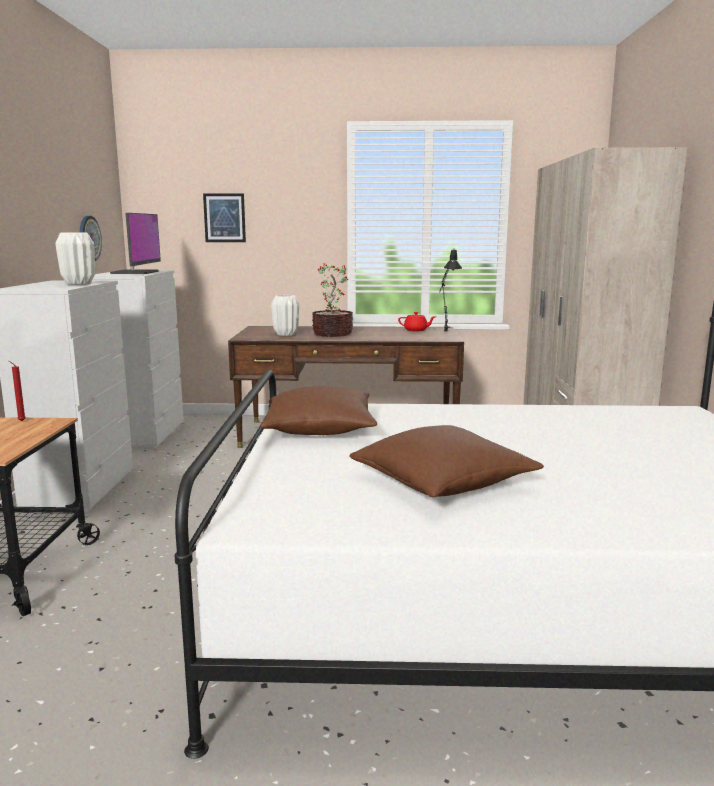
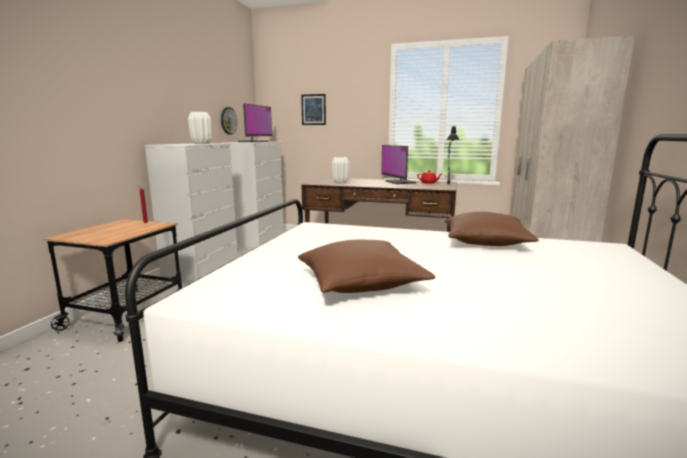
camera: 15 degrees right, 0 degrees up
brown pillow [260,386,377,435] -> brown pillow moved to [445,212,539,246]
potted plant [312,263,353,337] -> none
none -> monitor [381,145,417,184]

